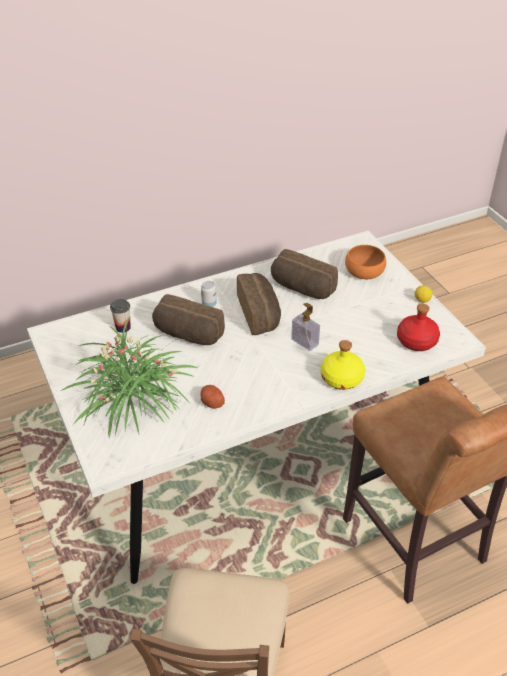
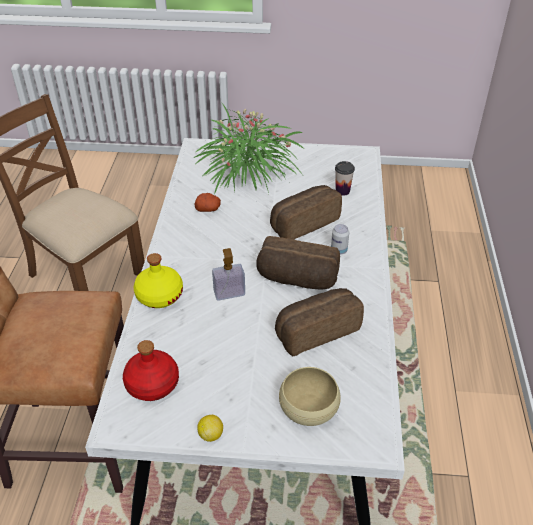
camera: 120 degrees right, 0 degrees up
orange bowl [345,245,386,279] -> beige bowl [279,367,341,426]

